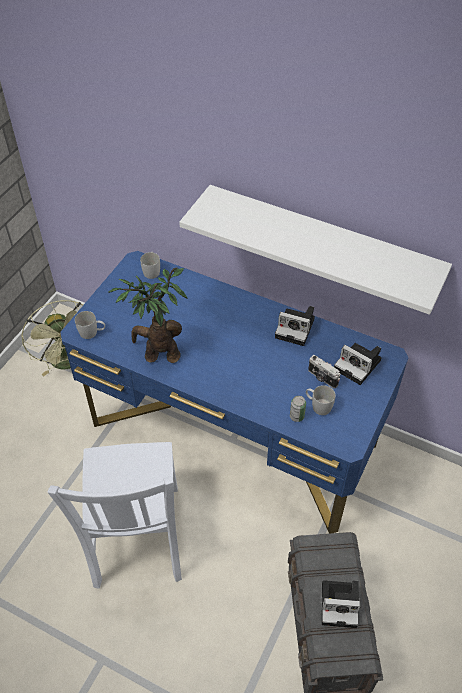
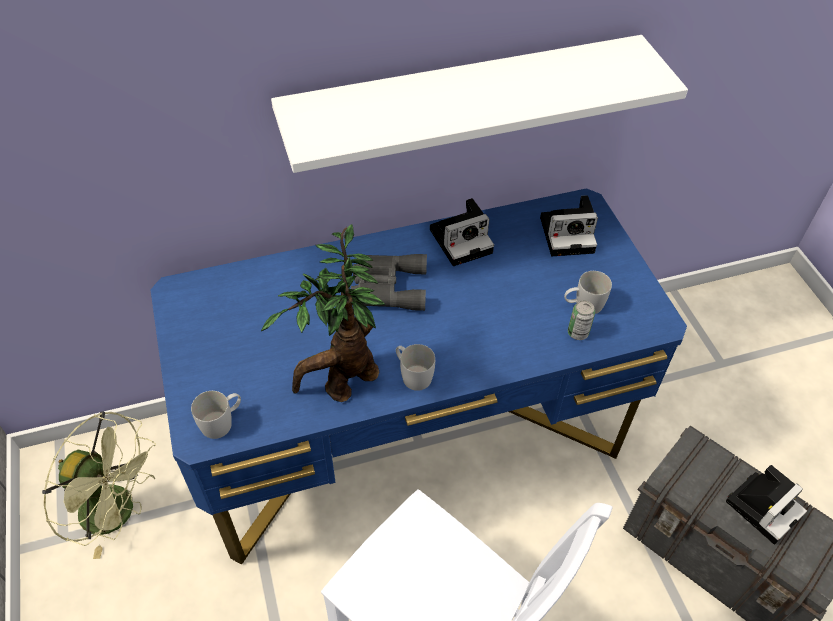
camera: 45 degrees left, 0 degrees up
white mug [140,252,160,279] -> white mug moved to [396,344,435,391]
camera [308,355,340,388] -> none
none -> grey binoculars [351,254,427,311]

